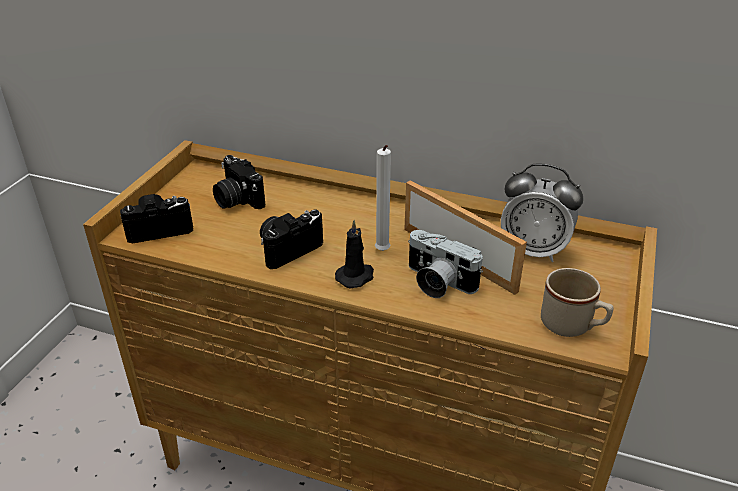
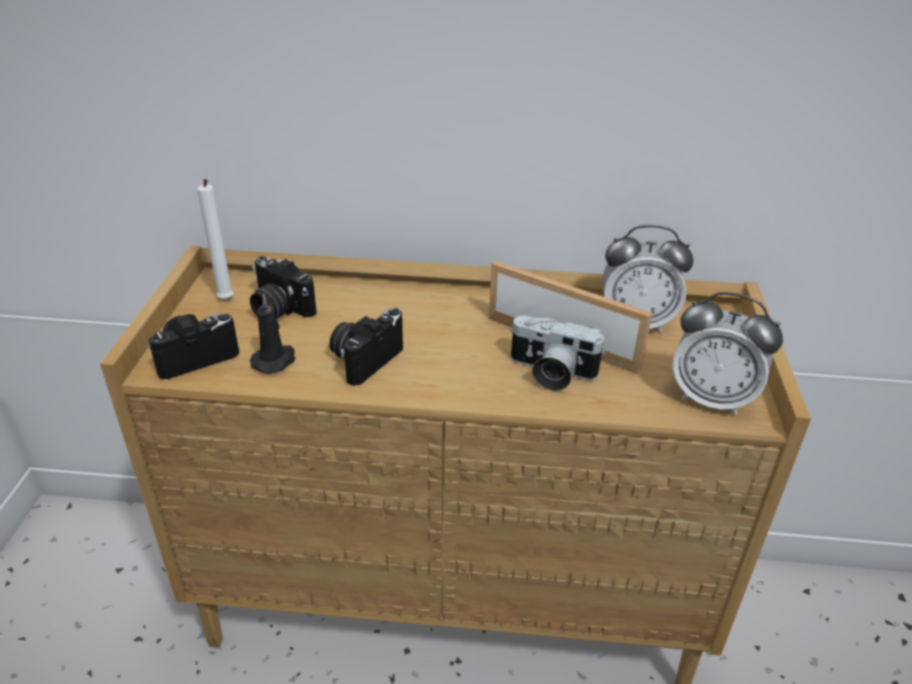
camera: 15 degrees left, 0 degrees up
black candle [335,220,374,289] -> black candle moved to [250,294,295,374]
white candle [375,145,391,251] -> white candle moved to [197,179,234,300]
beige mug [541,268,614,337] -> alarm clock [672,292,783,416]

